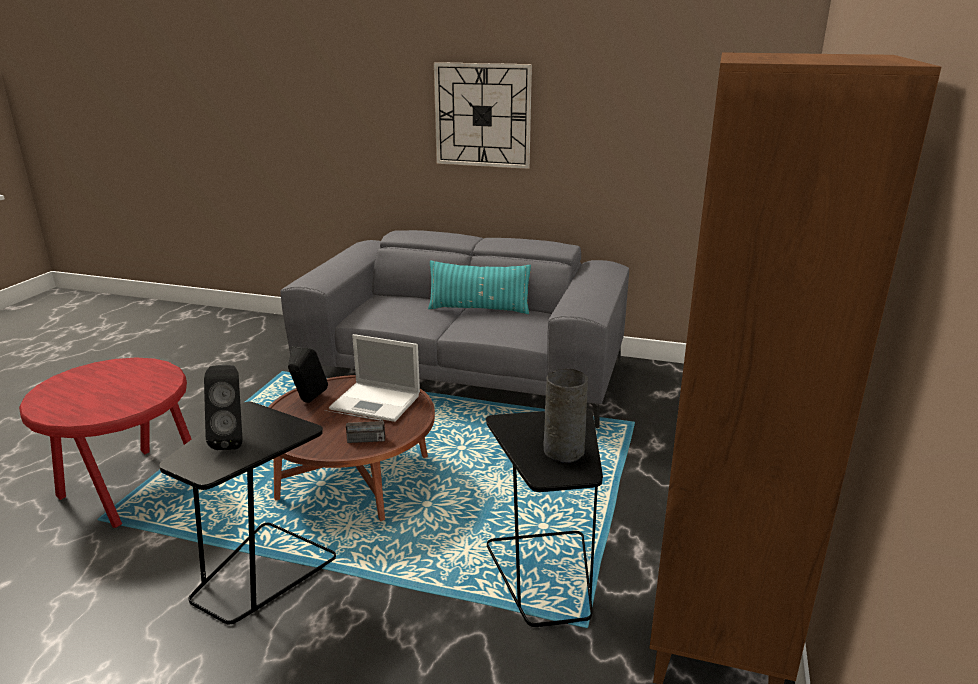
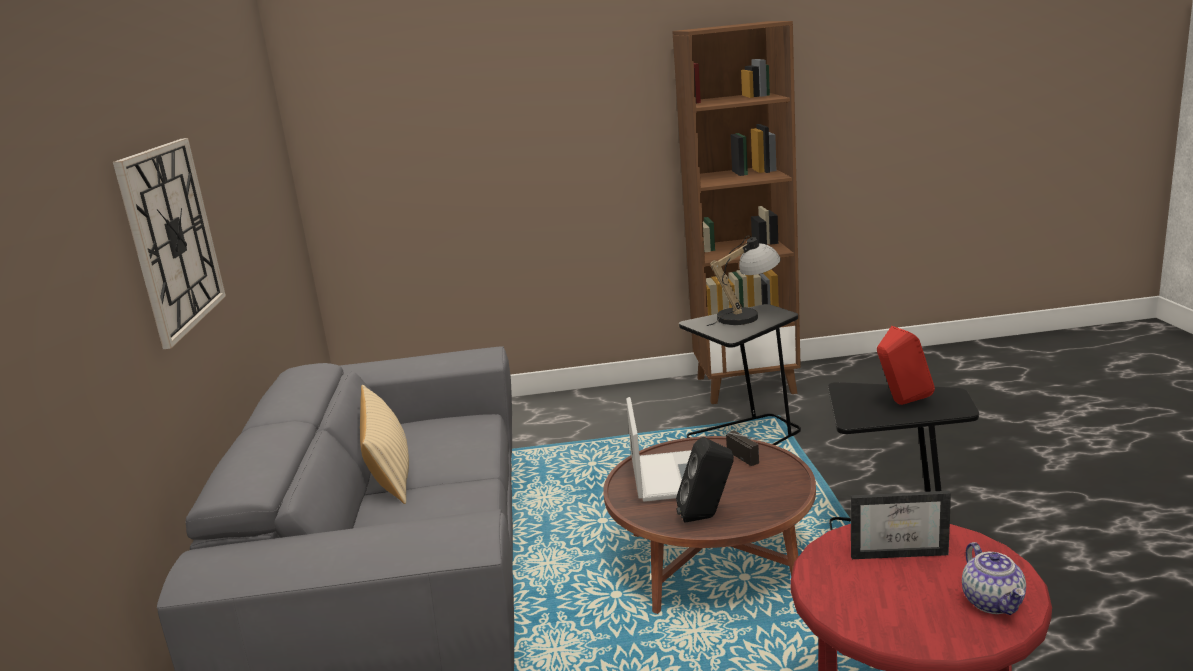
camera: 110 degrees left, 5 degrees down
black speaker [204,365,242,450] -> red speaker [877,326,935,405]
turquoise pillow [428,261,531,314] -> beige pillow [360,384,409,504]
grey vase [544,369,588,463] -> table lamp [707,235,781,326]
none -> picture frame [851,491,951,559]
none -> teapot [962,542,1026,615]

